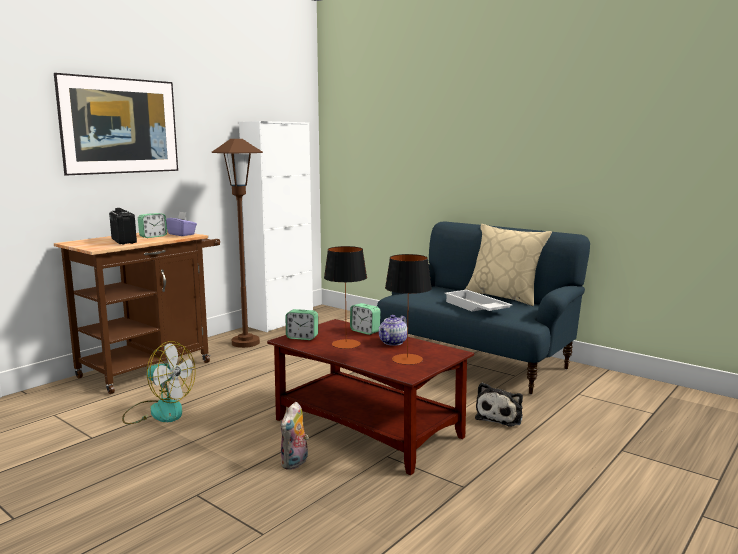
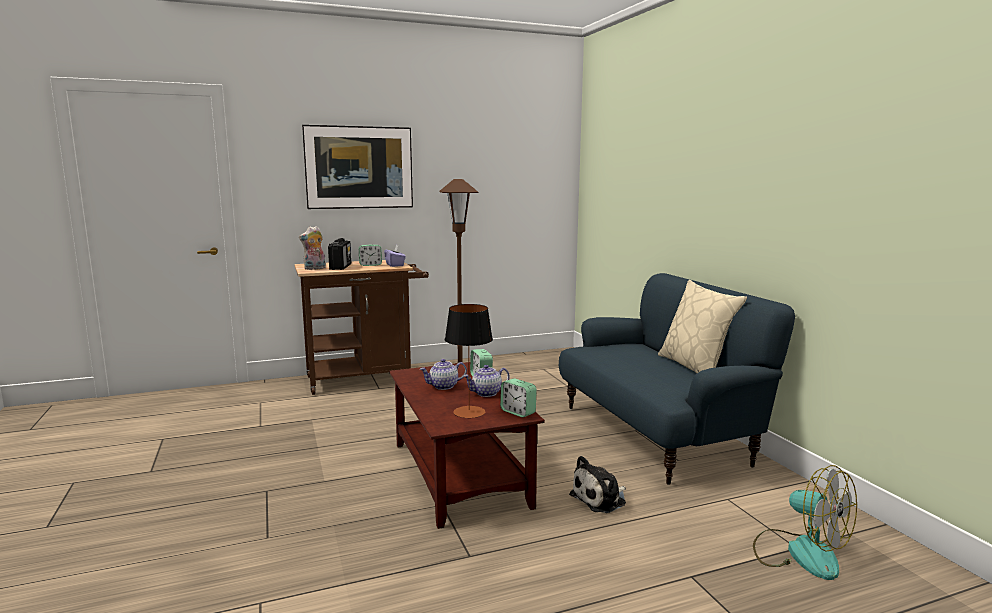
camera: 30 degrees right, 0 degrees up
fan [122,341,196,424] -> fan moved to [753,465,857,580]
white cabinet [239,121,313,332] -> none
plush toy [281,402,309,470] -> plush toy moved to [299,226,326,270]
alarm clock [286,309,318,340] -> alarm clock moved to [500,378,537,417]
table lamp [324,246,367,349] -> teapot [420,359,467,390]
white tray [444,290,512,312] -> none

